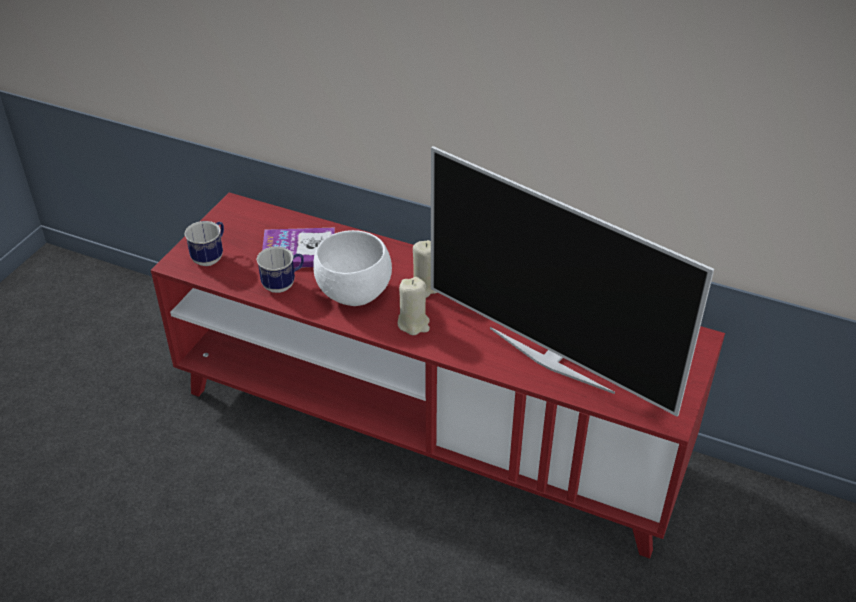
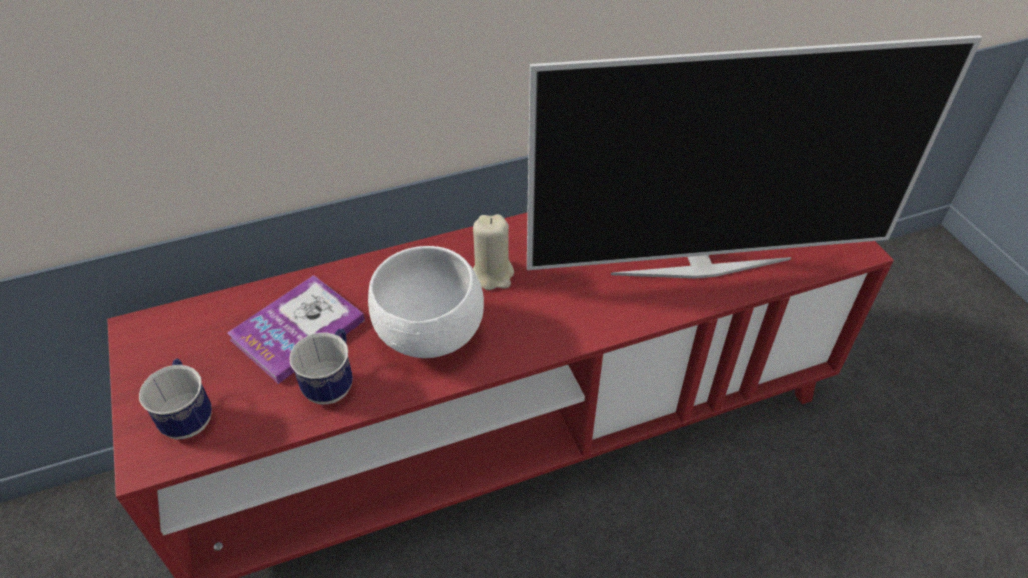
camera: 45 degrees left, 5 degrees up
beige candle [398,277,430,335] -> none

